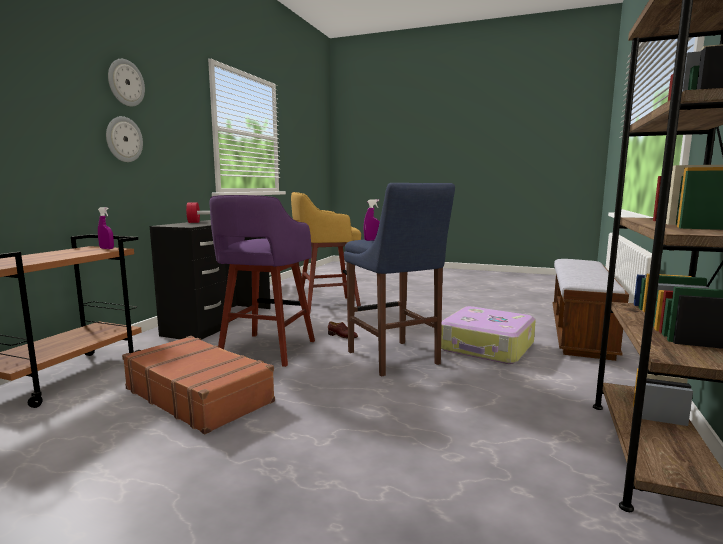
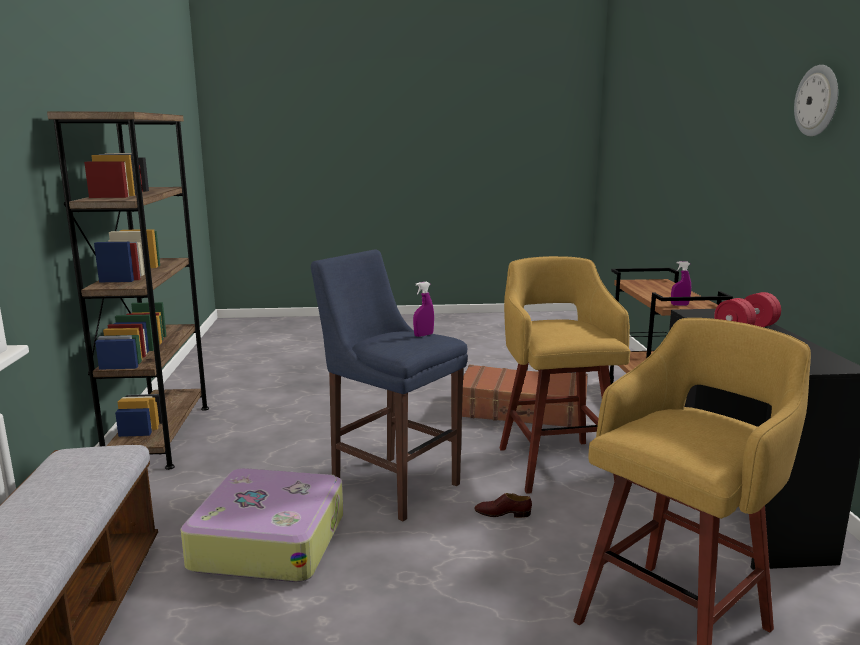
camera: 155 degrees right, 5 degrees up
wall clock [106,116,143,162] -> none
purple stool [209,195,315,367] -> yellow stool [499,256,630,494]

